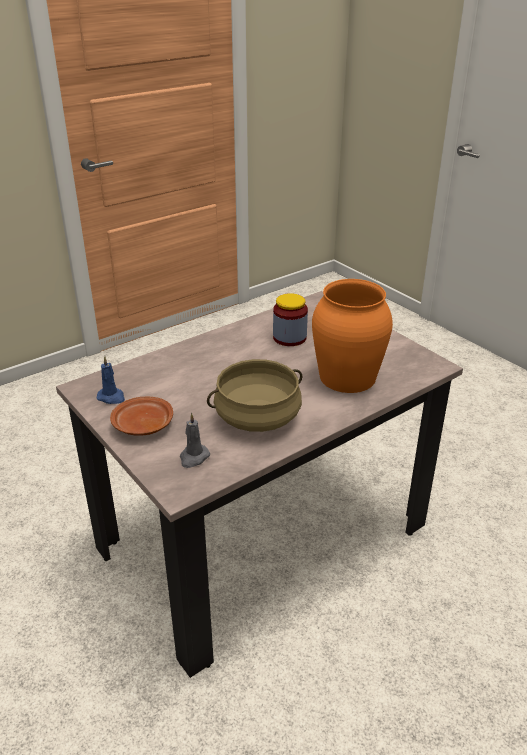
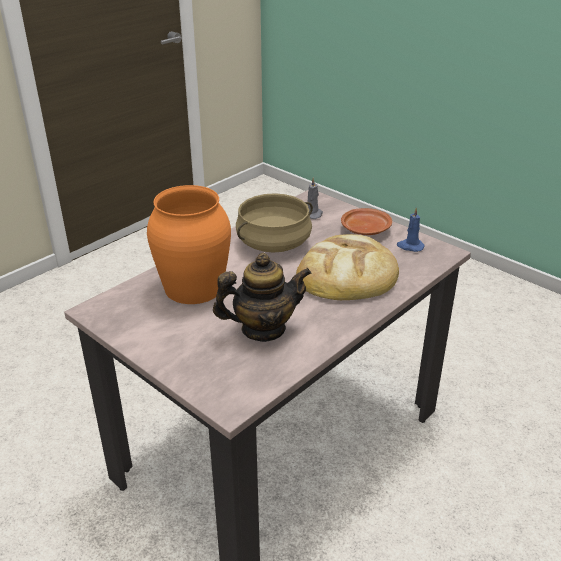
camera: 170 degrees right, 0 degrees up
jar [273,293,308,346] -> teapot [213,253,311,342]
none -> bread [296,234,399,300]

